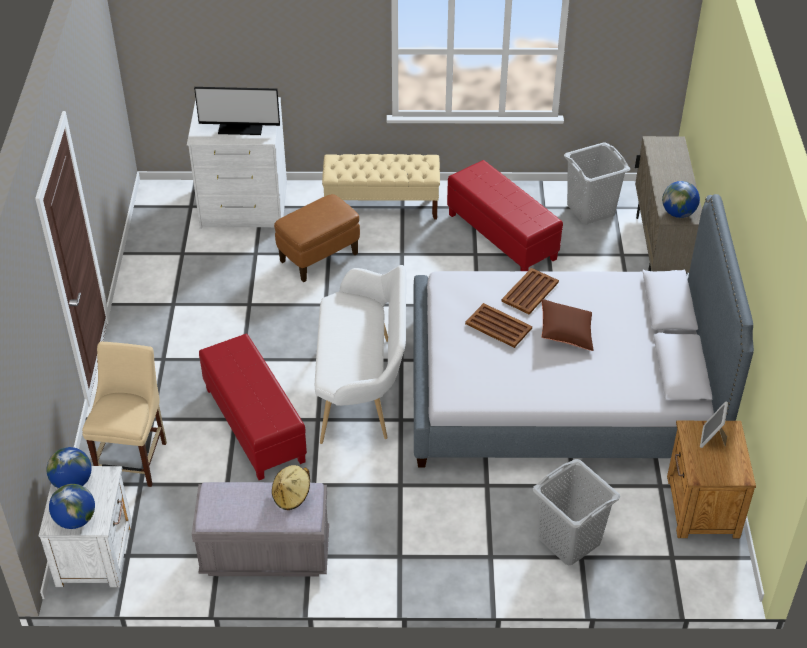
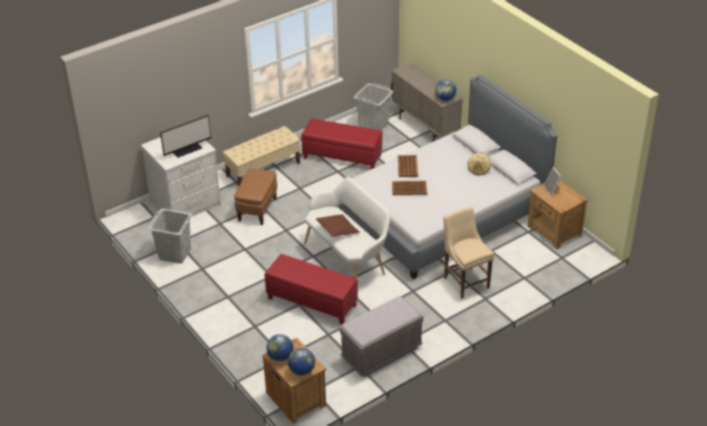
camera: 35 degrees left, 5 degrees down
white nightstand [39,466,132,587] -> brown nightstand [262,338,327,424]
beige chair [82,342,167,487] -> beige chair moved to [443,207,494,299]
beige hat [272,465,310,510] -> beige hat moved to [467,152,491,175]
grey laundry basket [533,459,620,565] -> grey laundry basket moved to [148,208,192,263]
brown pillow [542,299,593,351] -> brown pillow moved to [316,214,360,237]

